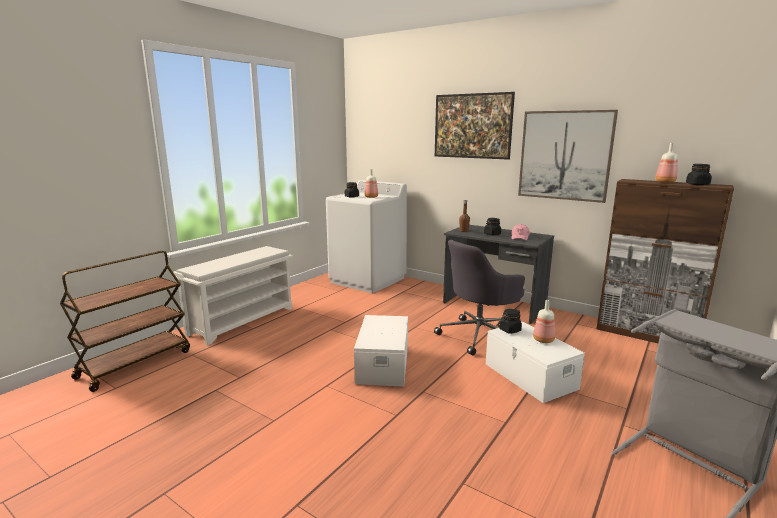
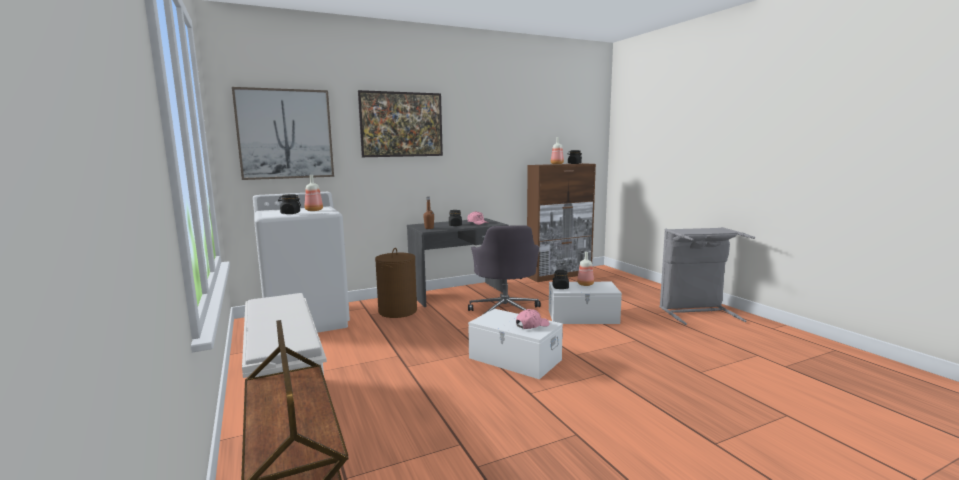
camera: 60 degrees left, 5 degrees down
picture [518,110,618,203] -> picture moved to [232,87,334,180]
none -> brown laundry basket [375,248,417,318]
none -> pink cap [516,309,549,329]

